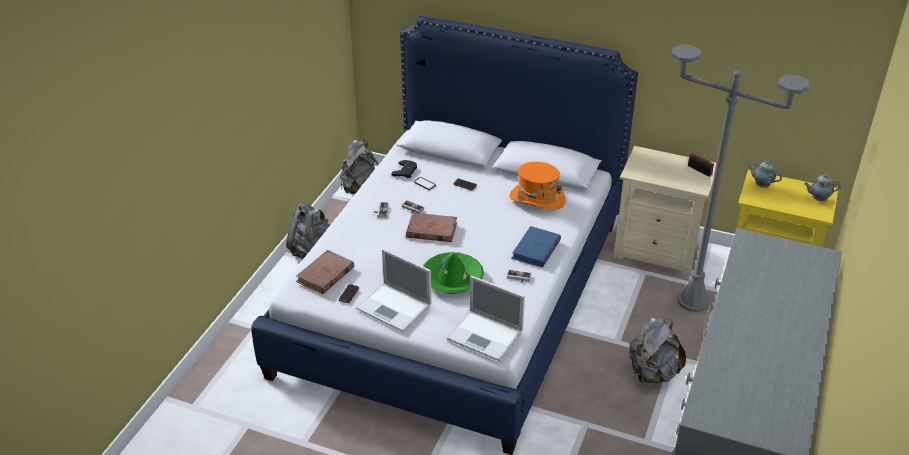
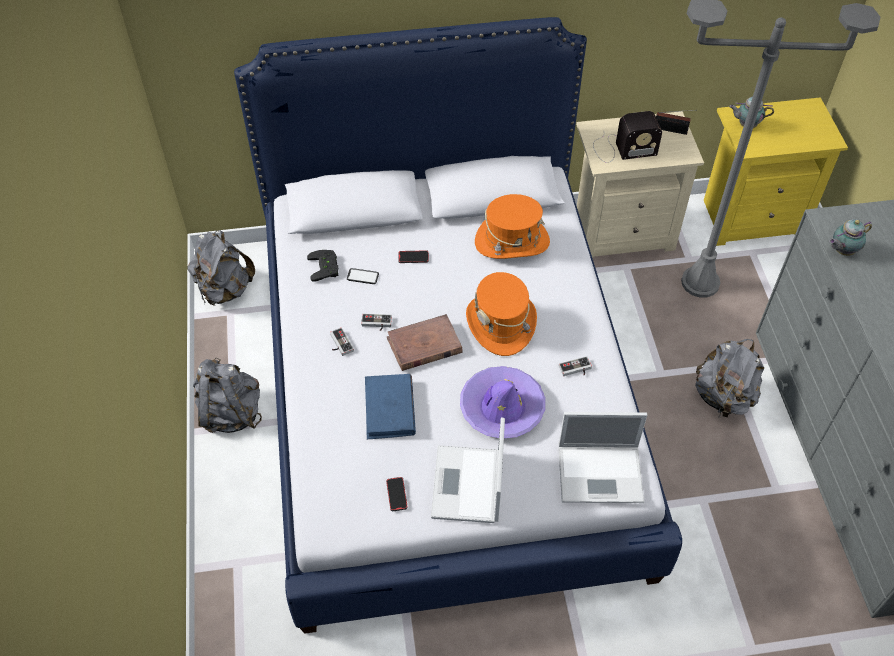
camera: 30 degrees left, 15 degrees up
brown book [296,250,354,294] -> none
laptop [356,249,432,332] -> laptop turned 90 degrees clockwise [431,417,505,523]
green hat [423,252,484,294] -> purple hat [460,366,545,438]
blue book [511,226,561,268] -> blue book moved to [365,374,416,439]
teapot [804,174,841,201] -> teapot moved to [829,219,872,256]
none -> orange hat [466,272,537,356]
none -> radio [593,111,662,163]

